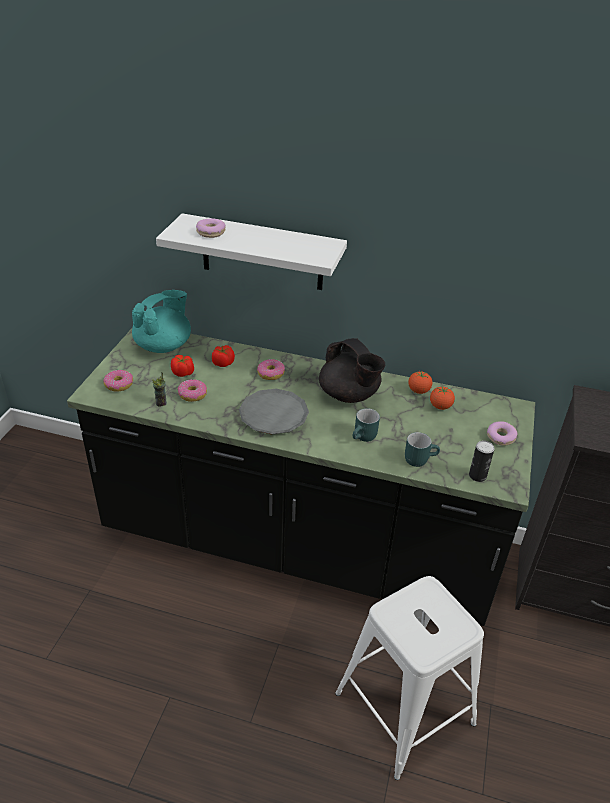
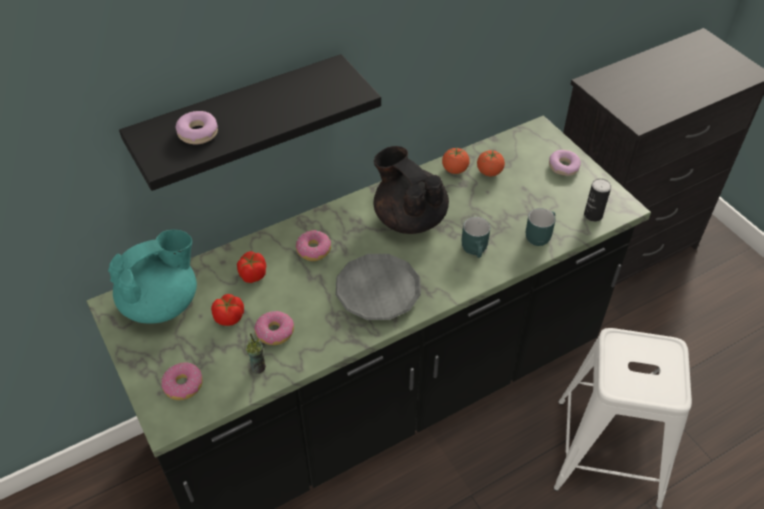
camera: 45 degrees left, 10 degrees up
turquoise teapot [132,290,191,353] -> turquoise teapot turned 60 degrees clockwise [108,229,197,323]
white shelf [156,213,347,290] -> black shelf [119,54,381,191]
black teapot [319,338,385,403] -> black teapot turned 135 degrees counterclockwise [373,146,449,234]

